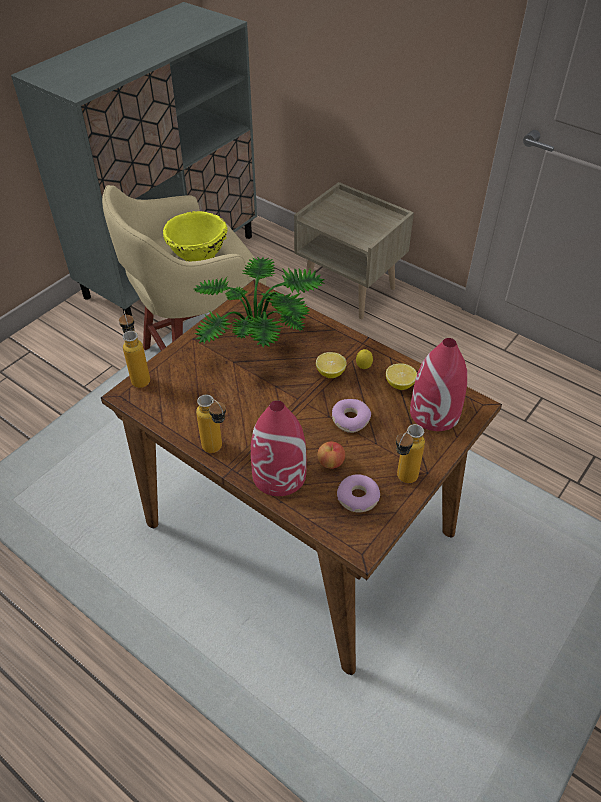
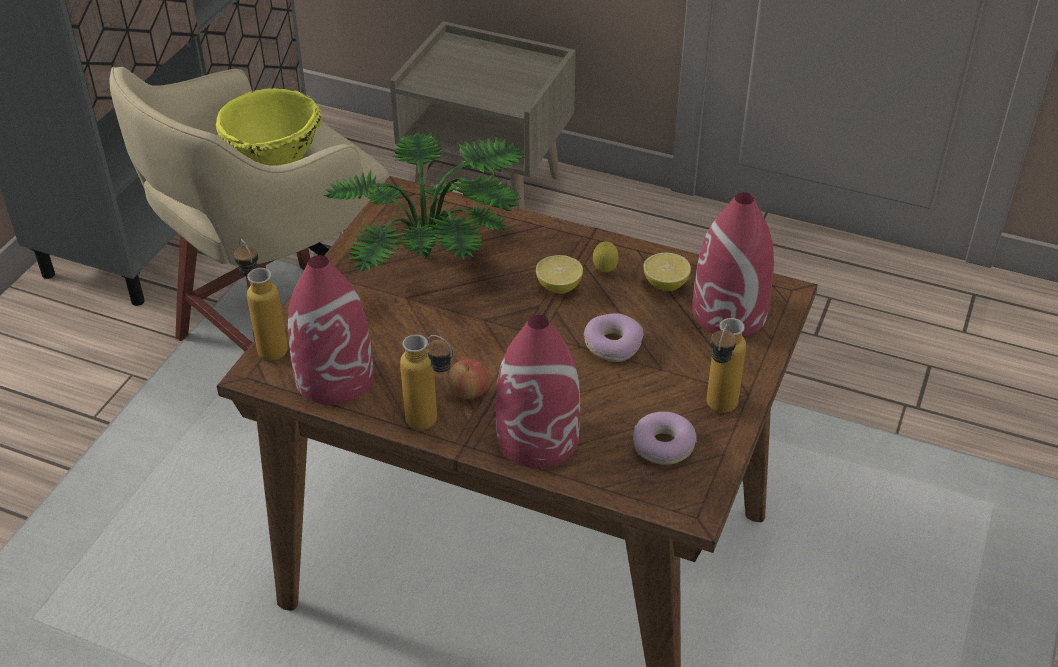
camera: 15 degrees left, 5 degrees down
apple [318,442,345,469] -> apple moved to [448,359,489,399]
none -> red vase [288,255,374,405]

